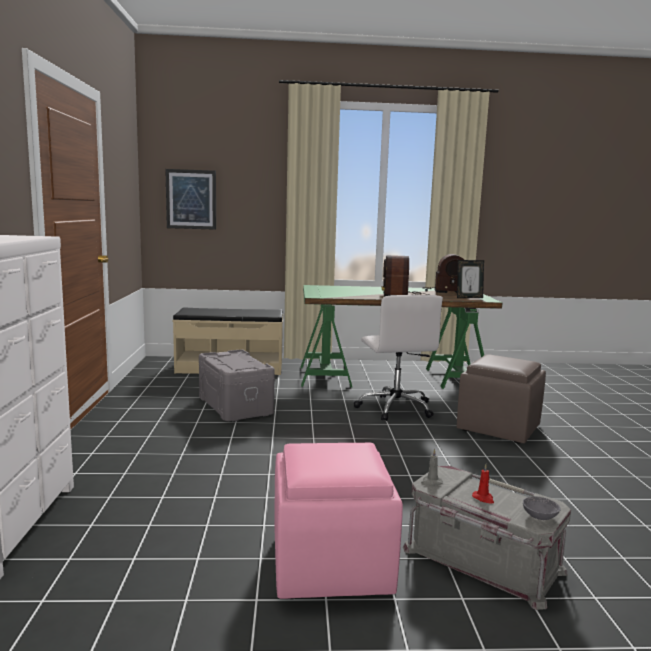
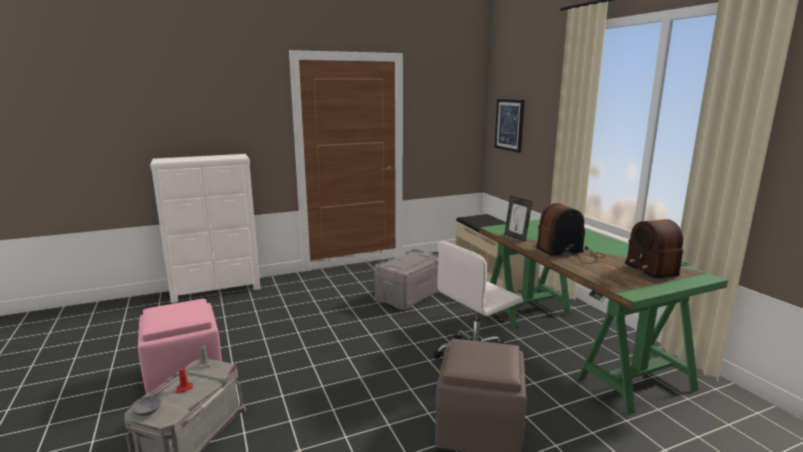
camera: 70 degrees right, 5 degrees up
picture frame [457,260,484,298] -> picture frame moved to [504,196,532,242]

